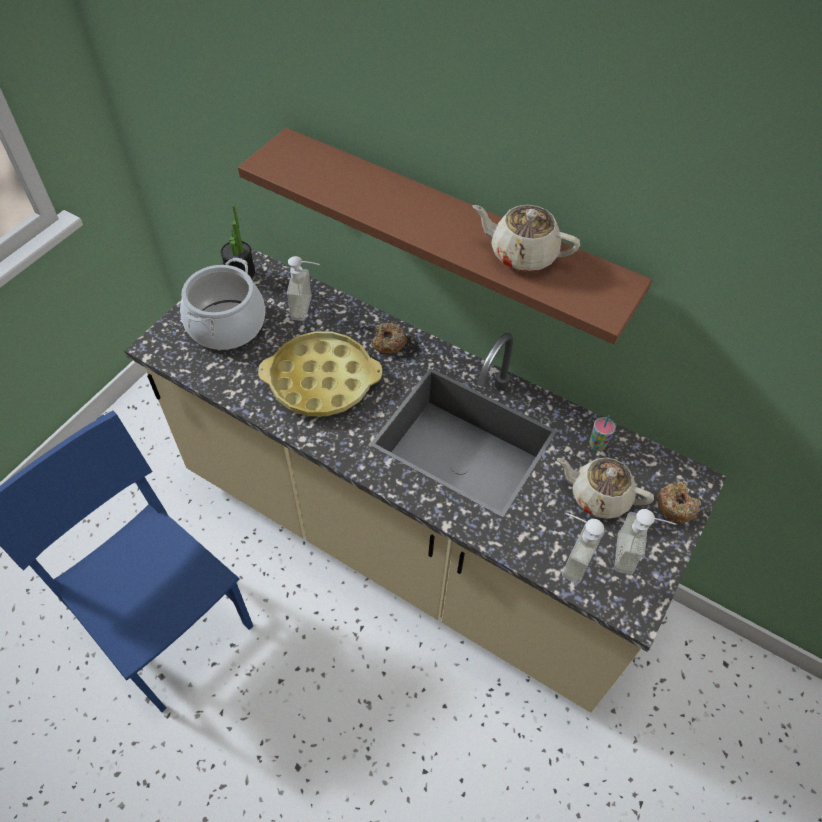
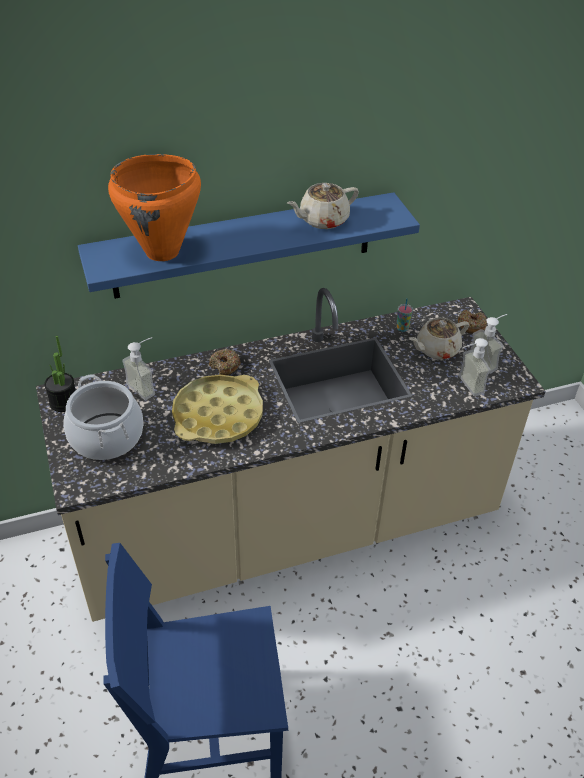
camera: 50 degrees left, 10 degrees down
brown shelf [238,128,652,344] -> blue shelf [78,192,420,299]
none -> orange cooking pot [108,154,201,261]

